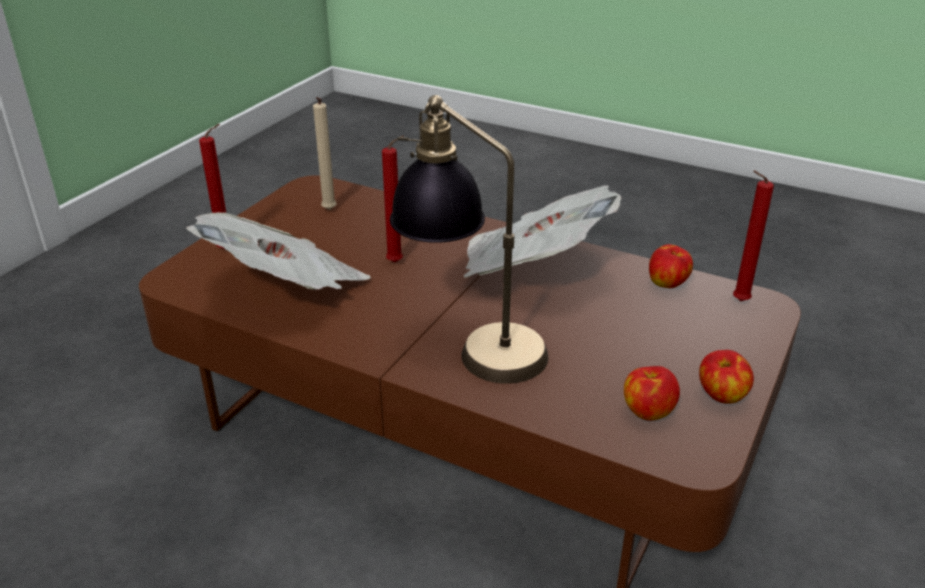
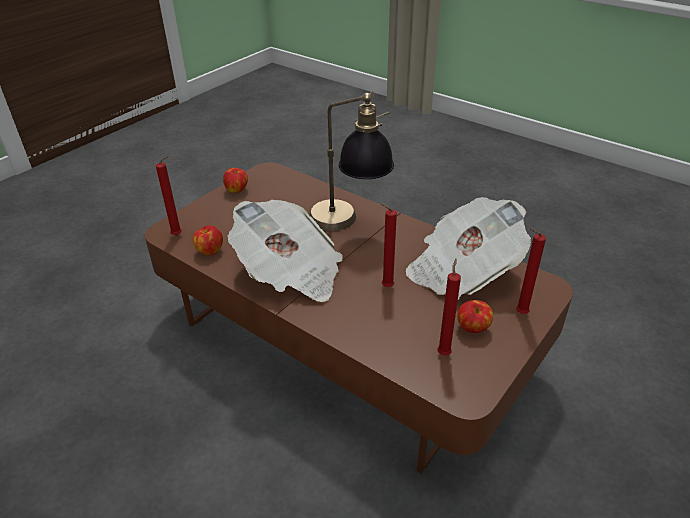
camera: 170 degrees left, 5 degrees up
beige candle [313,97,336,210] -> red candle [437,259,461,355]
apple [624,366,680,421] -> apple moved to [457,300,493,333]

